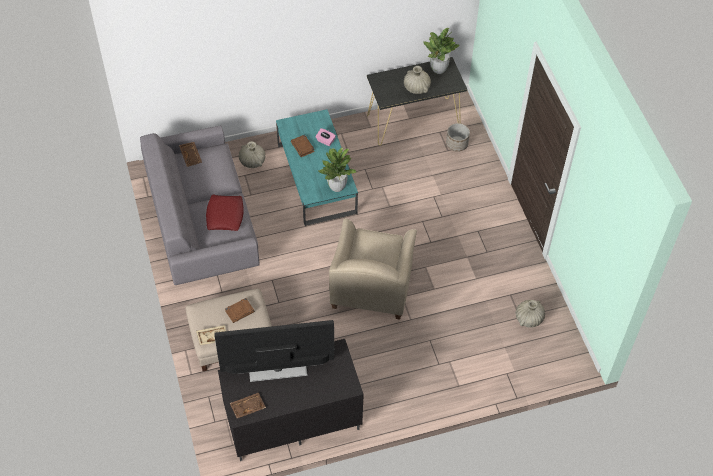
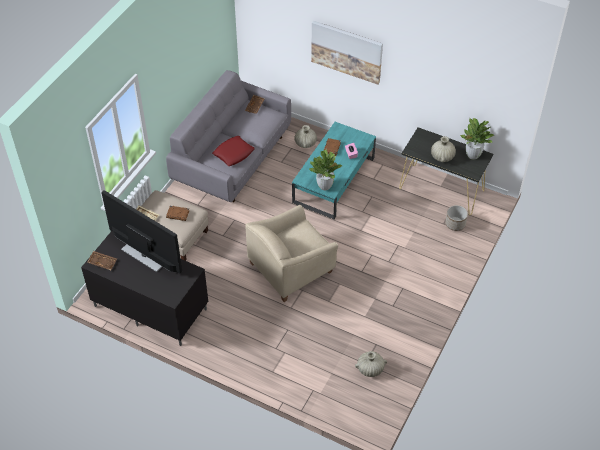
camera: 45 degrees right, 5 degrees down
none -> picture [311,21,383,85]

